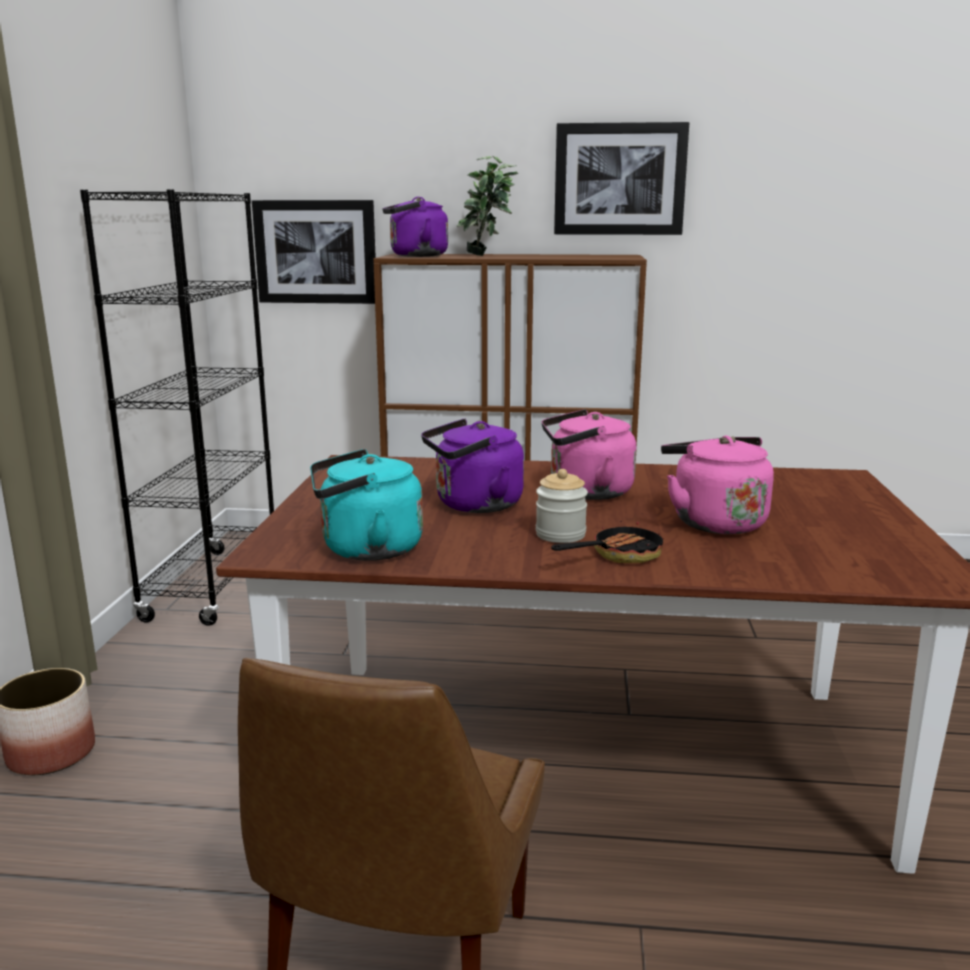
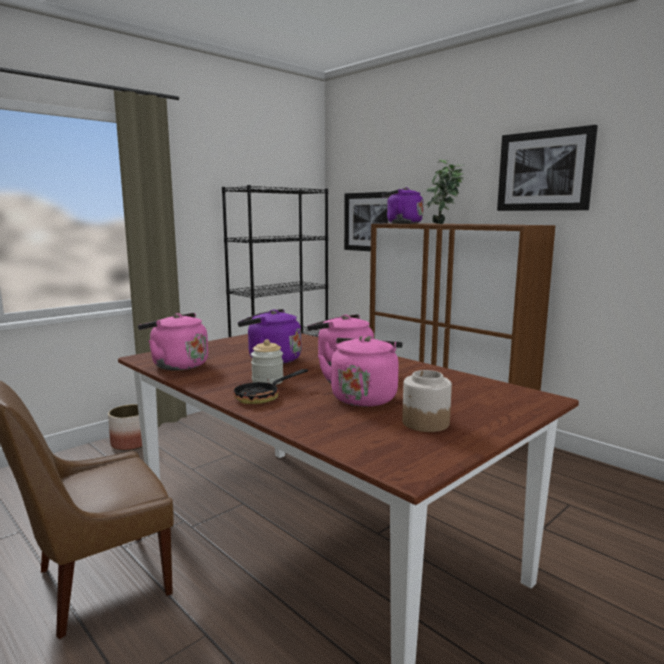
camera: 40 degrees right, 5 degrees down
turquoise kettle [310,449,423,561] -> pink kettle [138,313,208,370]
frying pan [551,521,664,563] -> frying pan turned 135 degrees clockwise [234,369,308,404]
none -> jar [402,370,452,432]

